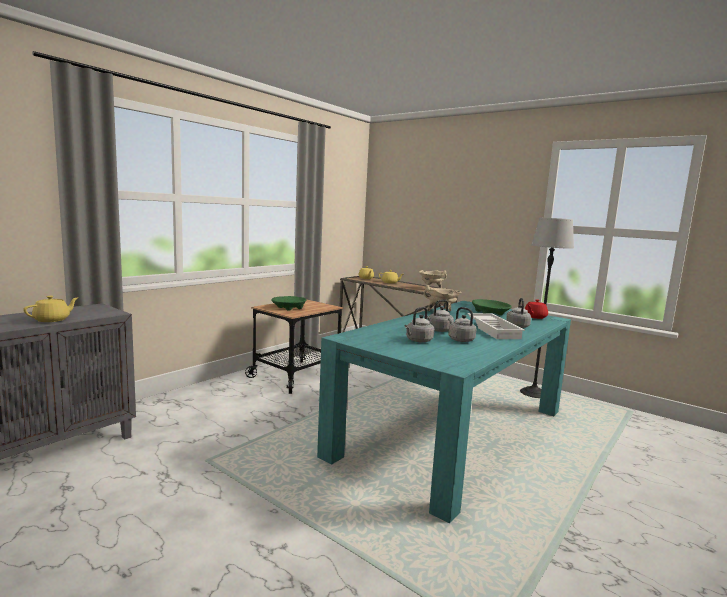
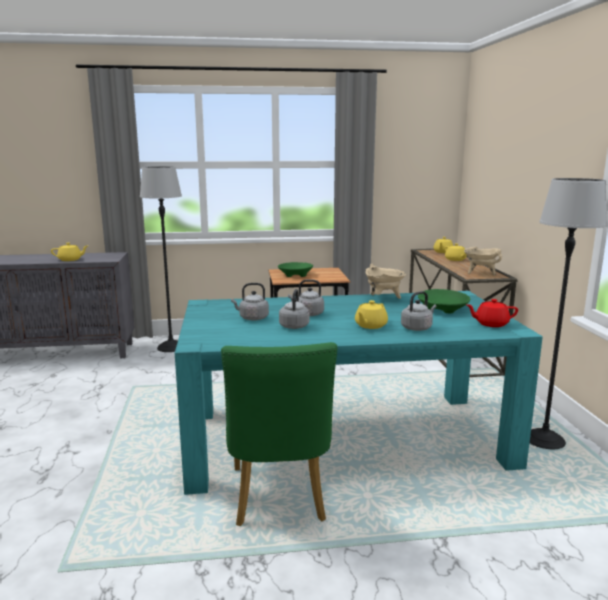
camera: 45 degrees right, 5 degrees up
white tray [467,313,525,339] -> yellow teapot [355,300,388,329]
none -> floor lamp [140,166,182,352]
none -> green chair [221,342,337,526]

